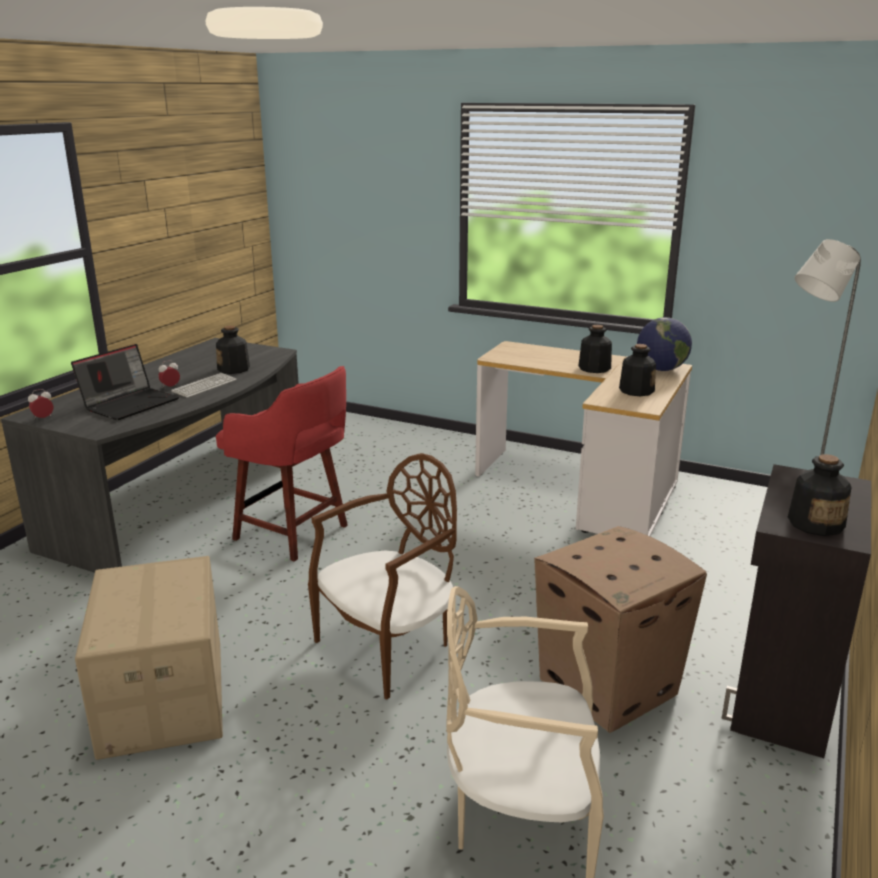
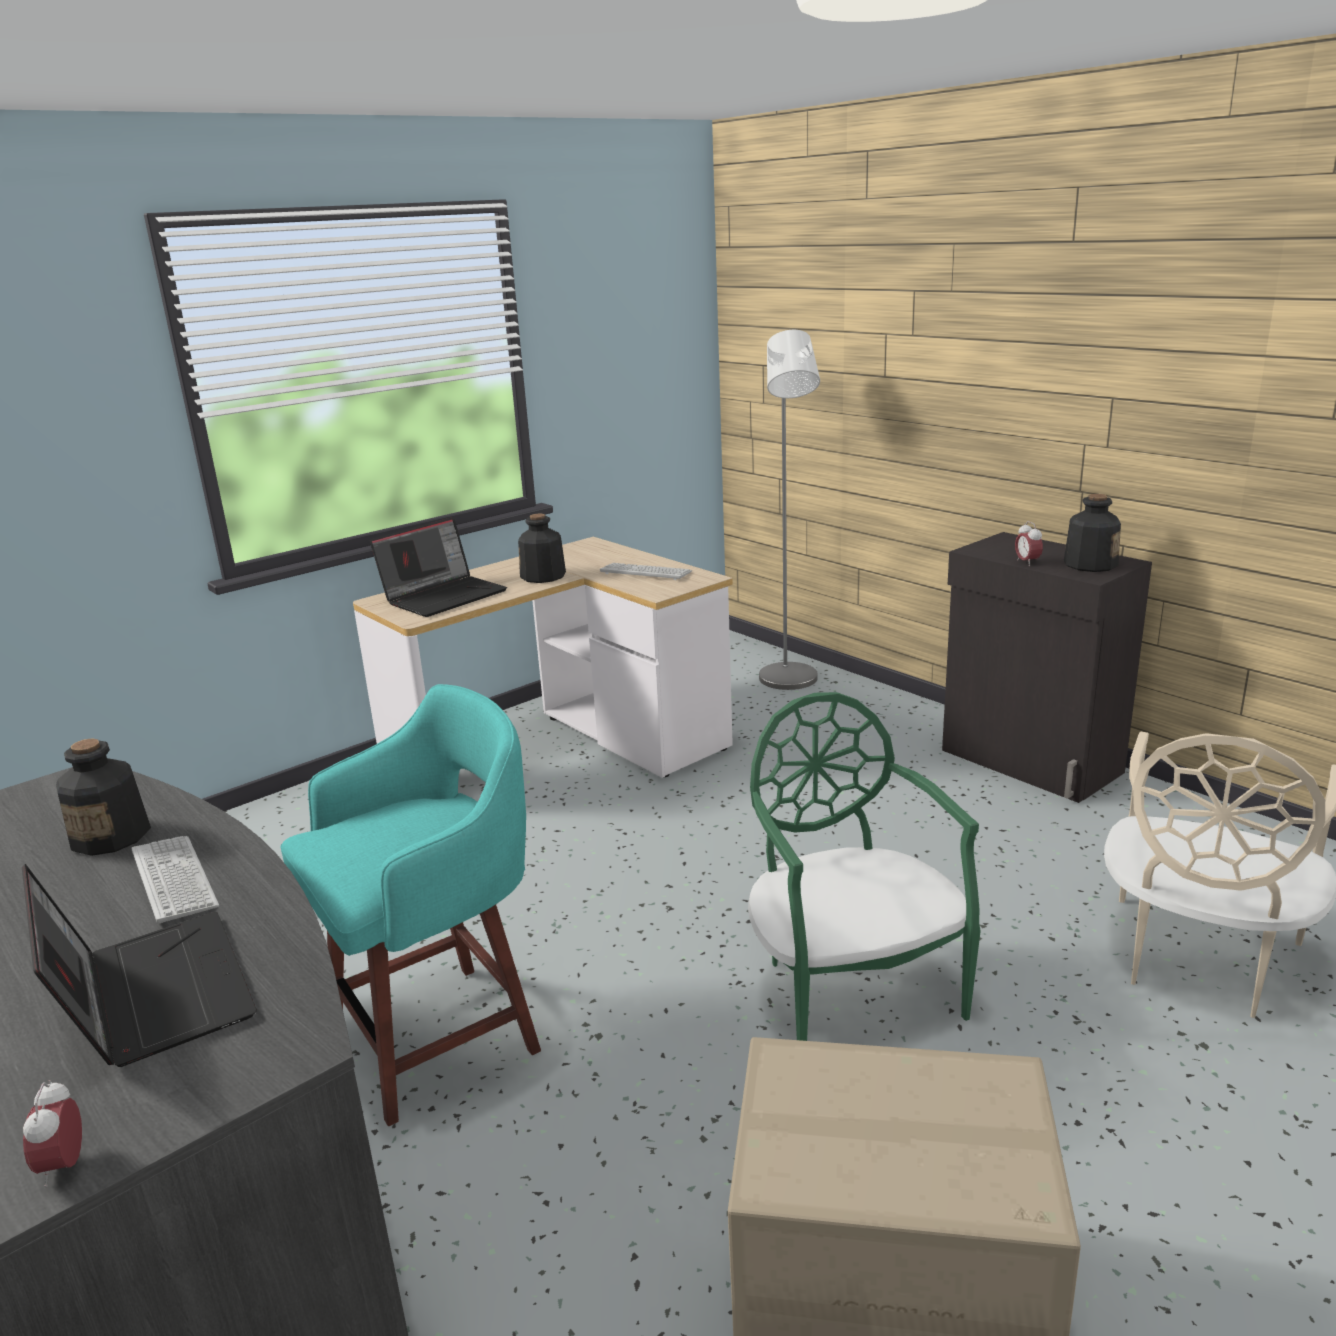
camera: 65 degrees left, 0 degrees up
alarm clock [158,360,180,388] -> alarm clock moved to [1015,521,1043,566]
red stool [216,366,348,562] -> turquoise stool [281,684,541,1126]
brown chair [308,453,457,699] -> green chair [748,692,981,1041]
cardboard box [534,526,707,733] -> none
bottle [619,344,656,396] -> keyboard [600,563,692,580]
globe [637,317,692,371] -> none
none -> laptop [370,517,507,617]

